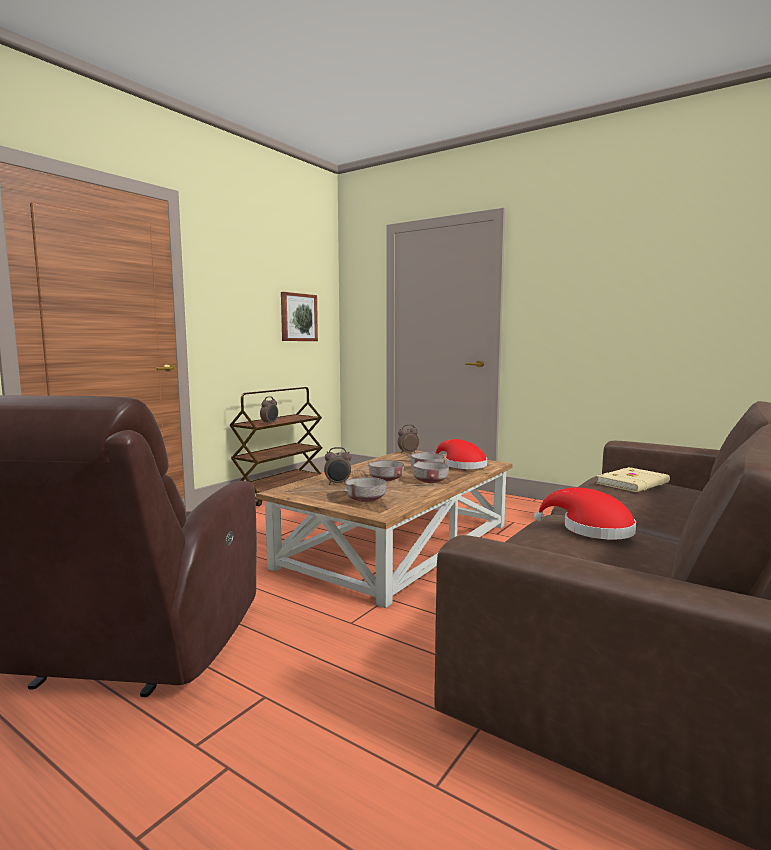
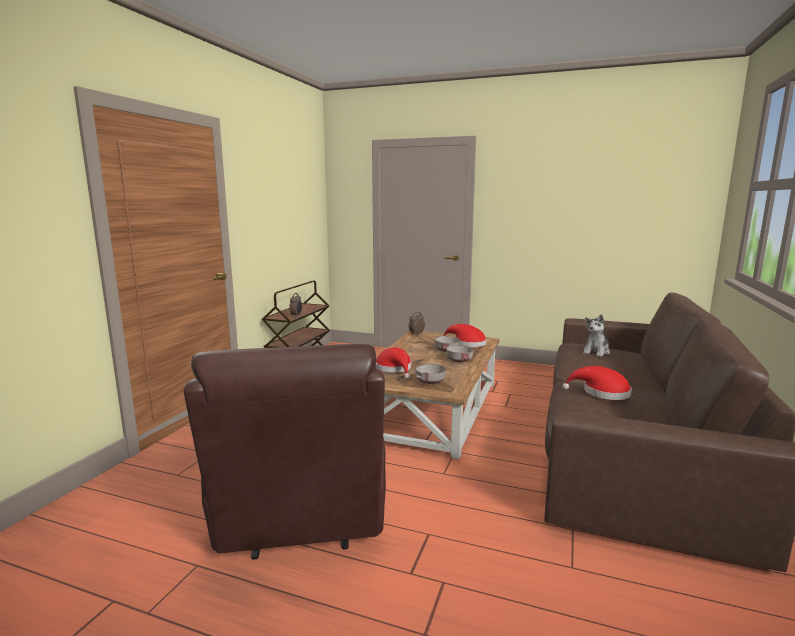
camera: 15 degrees left, 5 degrees up
picture [281,292,318,341] -> none
alarm clock [324,447,351,485] -> red hat [376,347,412,379]
grey bowl [368,459,404,481] -> none
beige book [597,467,670,492] -> plush toy [583,314,610,357]

